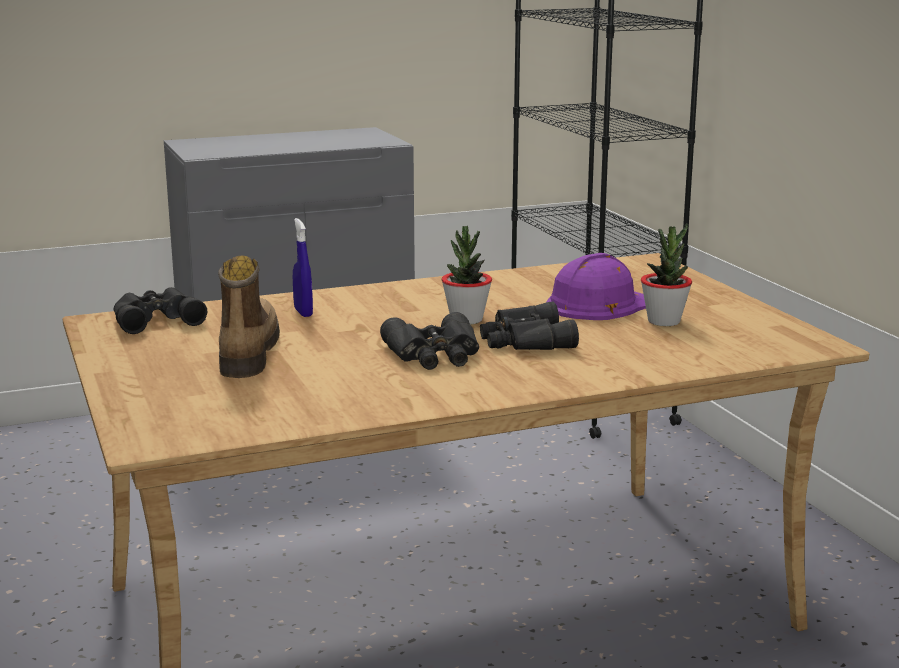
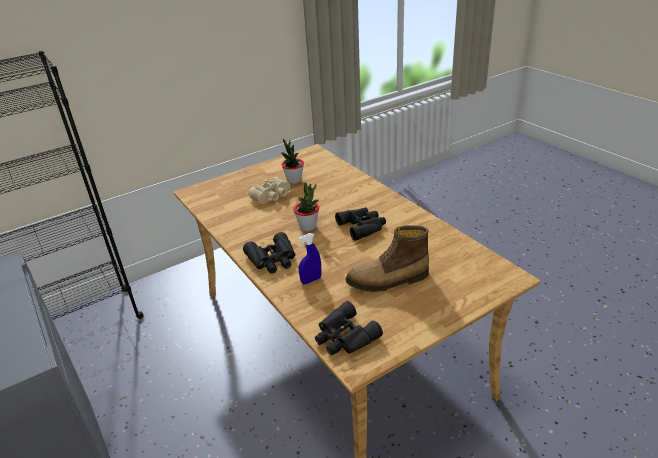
camera: 100 degrees left, 15 degrees up
black binoculars [480,302,579,350] -> black binoculars moved to [243,232,296,274]
purple hard hat [546,253,646,320] -> beige binoculars [248,177,290,204]

